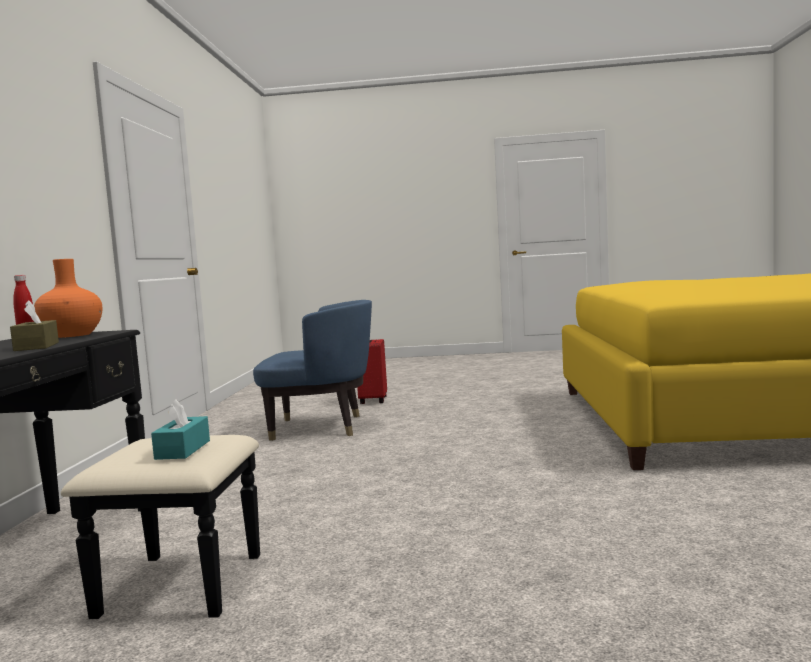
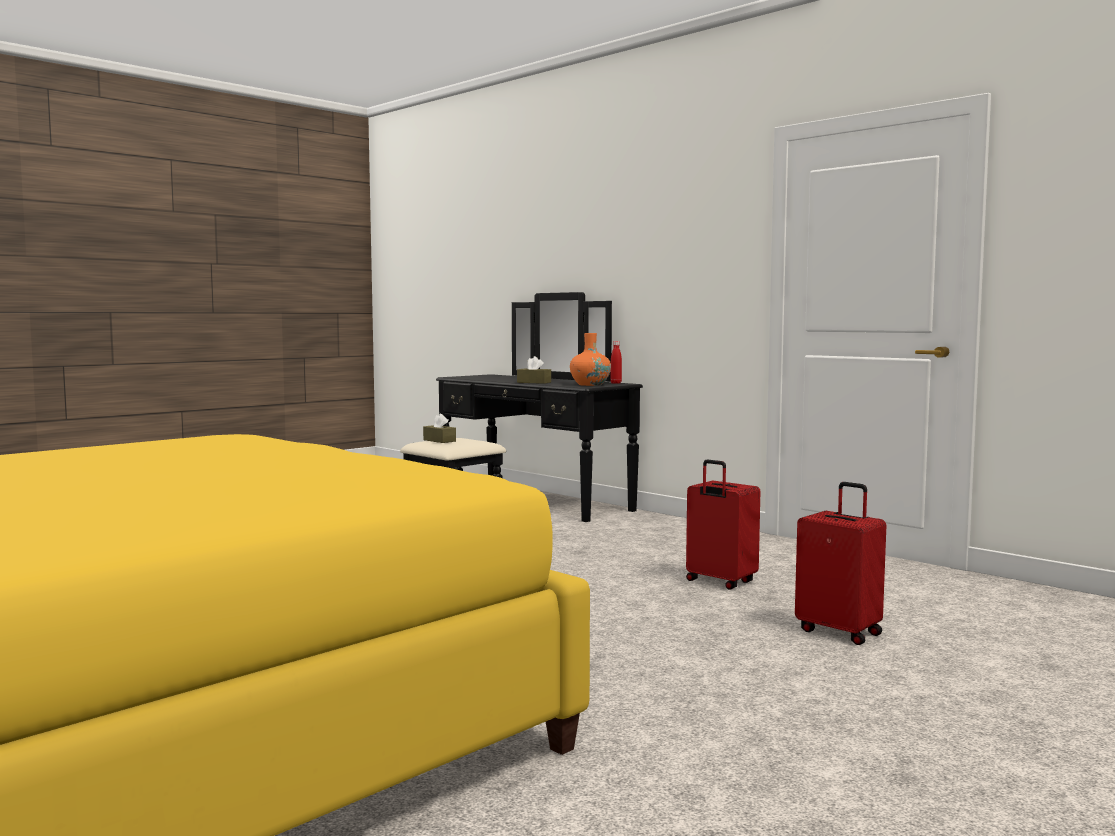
camera: 130 degrees right, 0 degrees up
turquoise tissue box [151,399,210,460] -> brown tissue box [423,414,456,443]
blue armchair [253,300,372,441] -> red suitcase [686,459,760,590]

